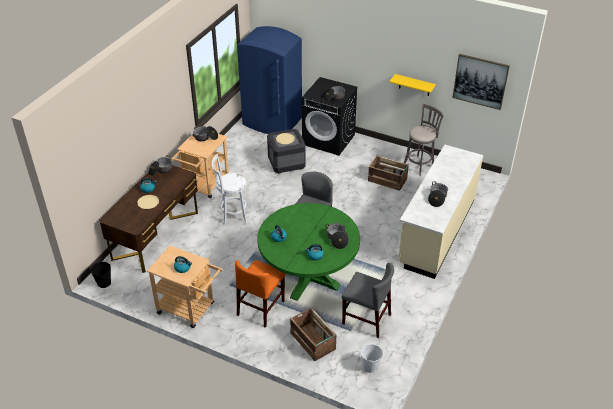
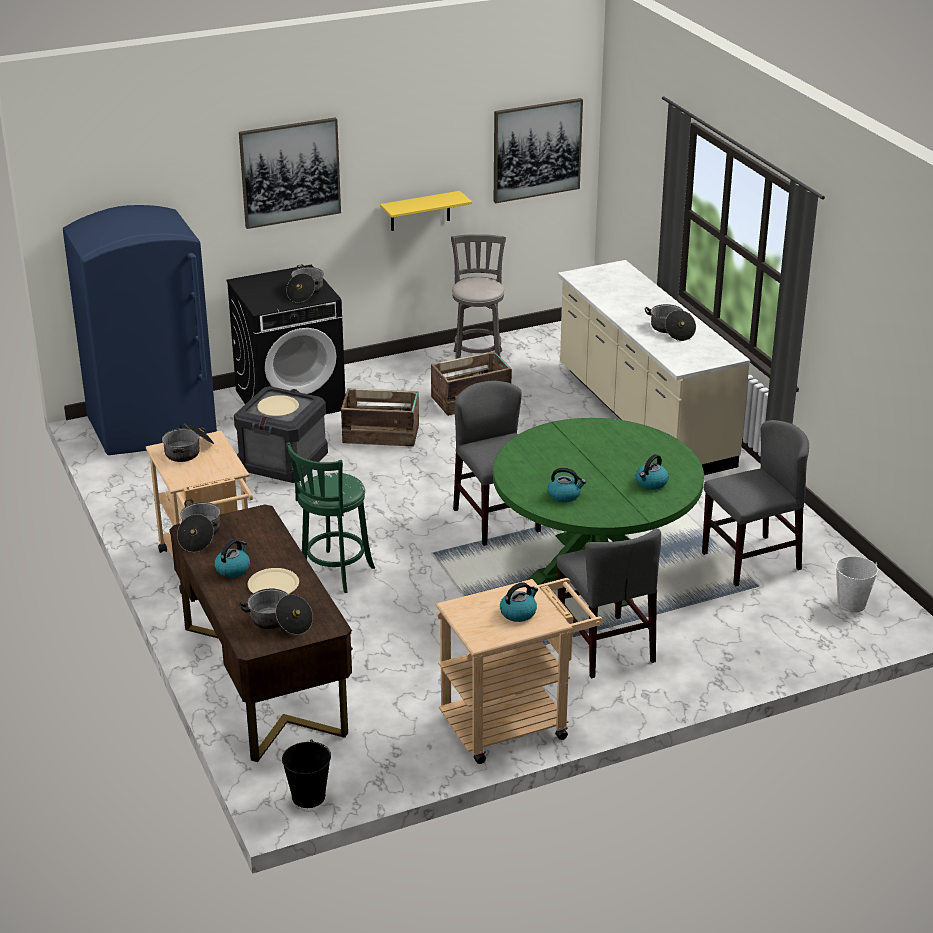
camera: 50 degrees left, 10 degrees down
white stool [211,154,247,225] -> green stool [286,442,375,593]
orange chair [235,260,286,328] -> grey chair [557,528,661,679]
crate [290,308,336,361] -> crate moved to [341,388,419,446]
cooking pot [325,223,349,249] -> cooking pot moved to [239,588,313,635]
none -> picture [239,117,341,229]

